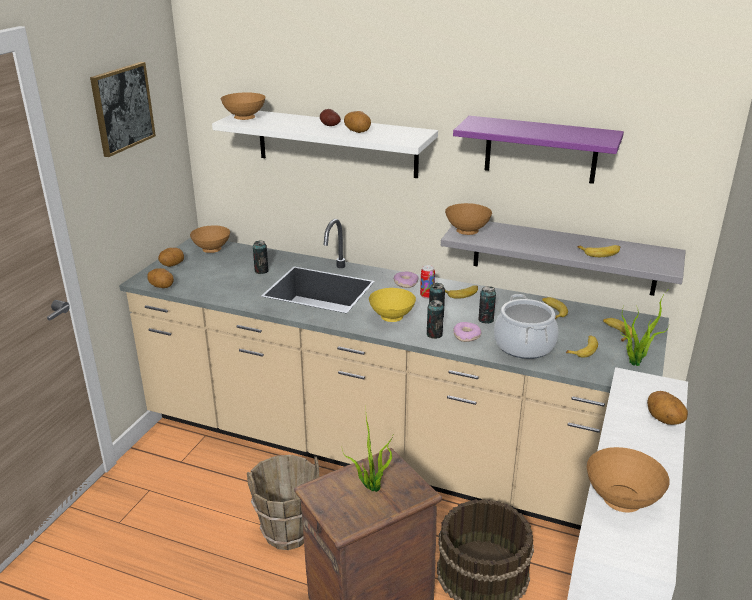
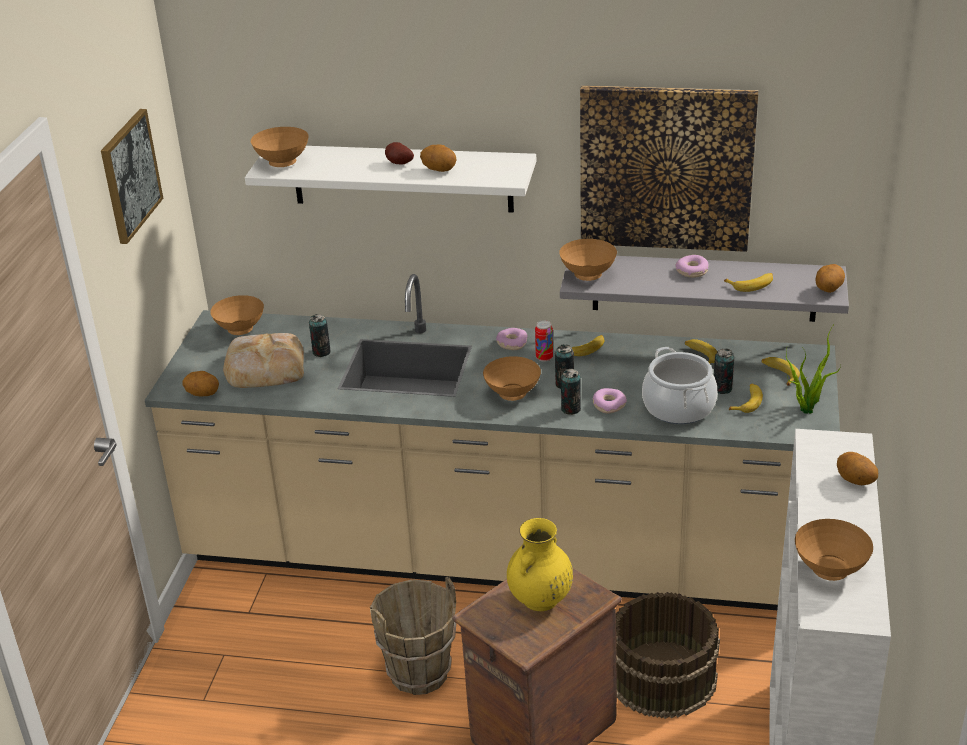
camera: 10 degrees left, 5 degrees up
potato [158,248,184,267] -> potato moved to [815,264,845,293]
potted plant [342,416,394,492] -> yellow vase [507,518,573,611]
yellow bowl [369,288,416,322] -> brown bowl [483,356,541,401]
purple shelf [453,116,624,184] -> picture [580,86,758,252]
can [478,286,496,324] -> can moved to [714,349,734,394]
none -> bread [223,333,304,388]
none -> donut [675,255,709,278]

